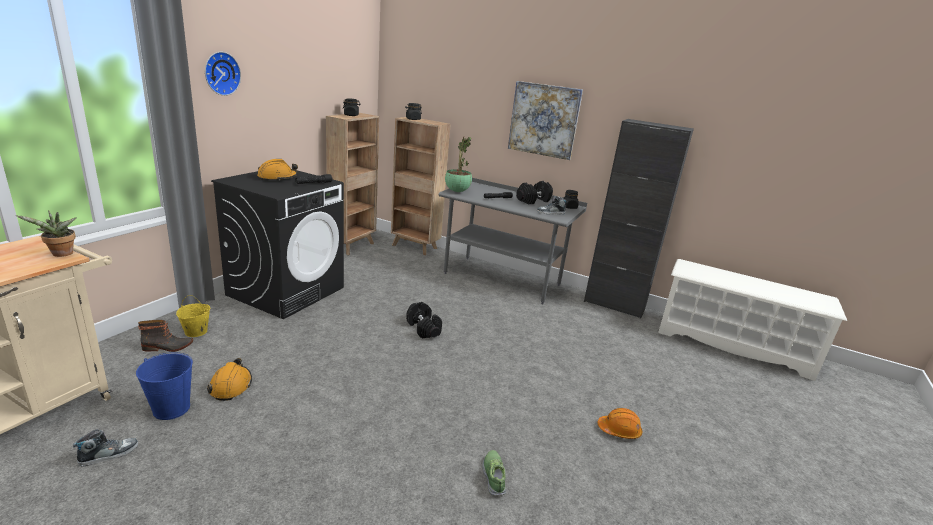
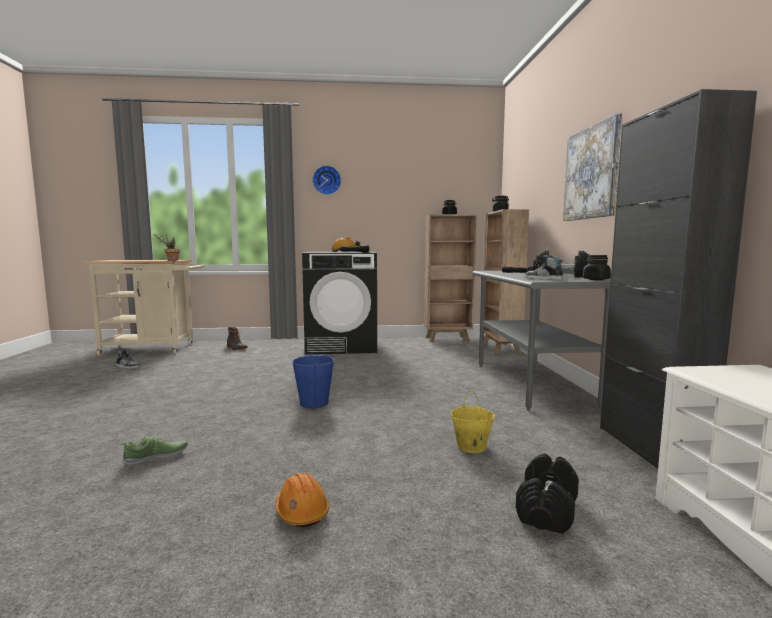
camera: 60 degrees right, 15 degrees down
blue bucket [136,352,193,420] -> blue bucket moved to [292,353,335,408]
yellow bucket [176,295,210,337] -> yellow bucket moved to [451,390,495,453]
orange hard hat [207,358,252,401] -> none
black dumbbell [406,302,442,339] -> black dumbbell moved to [516,454,579,534]
potted plant [445,137,472,192] -> none

